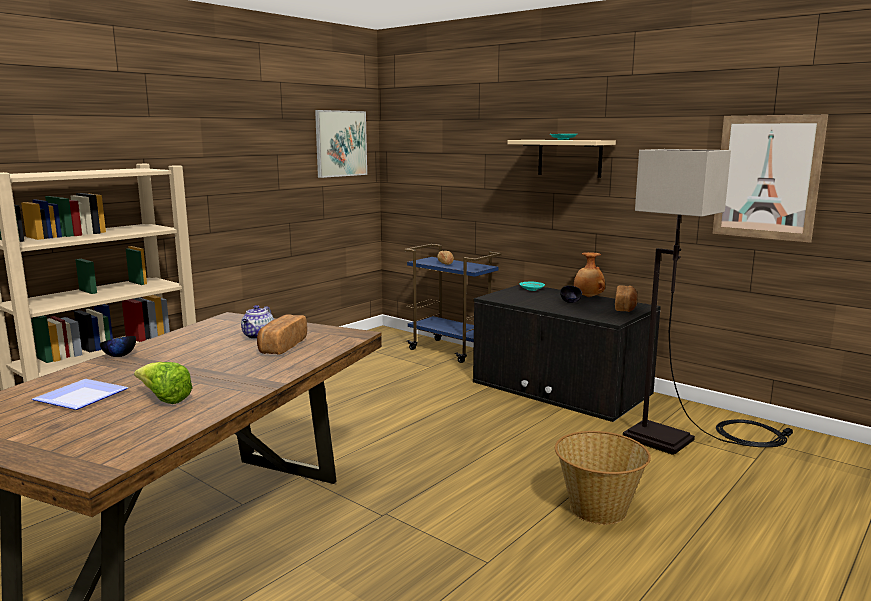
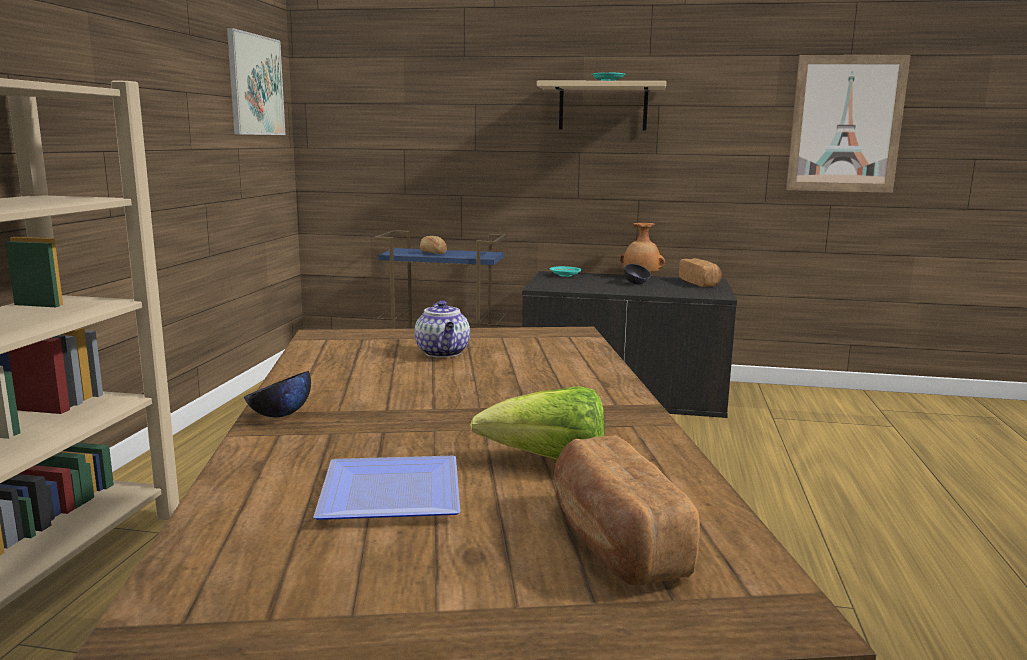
camera: 30 degrees left, 0 degrees up
bread [257,314,307,355] -> bread moved to [554,435,700,585]
basket [555,431,651,525] -> none
floor lamp [623,149,793,455] -> none

